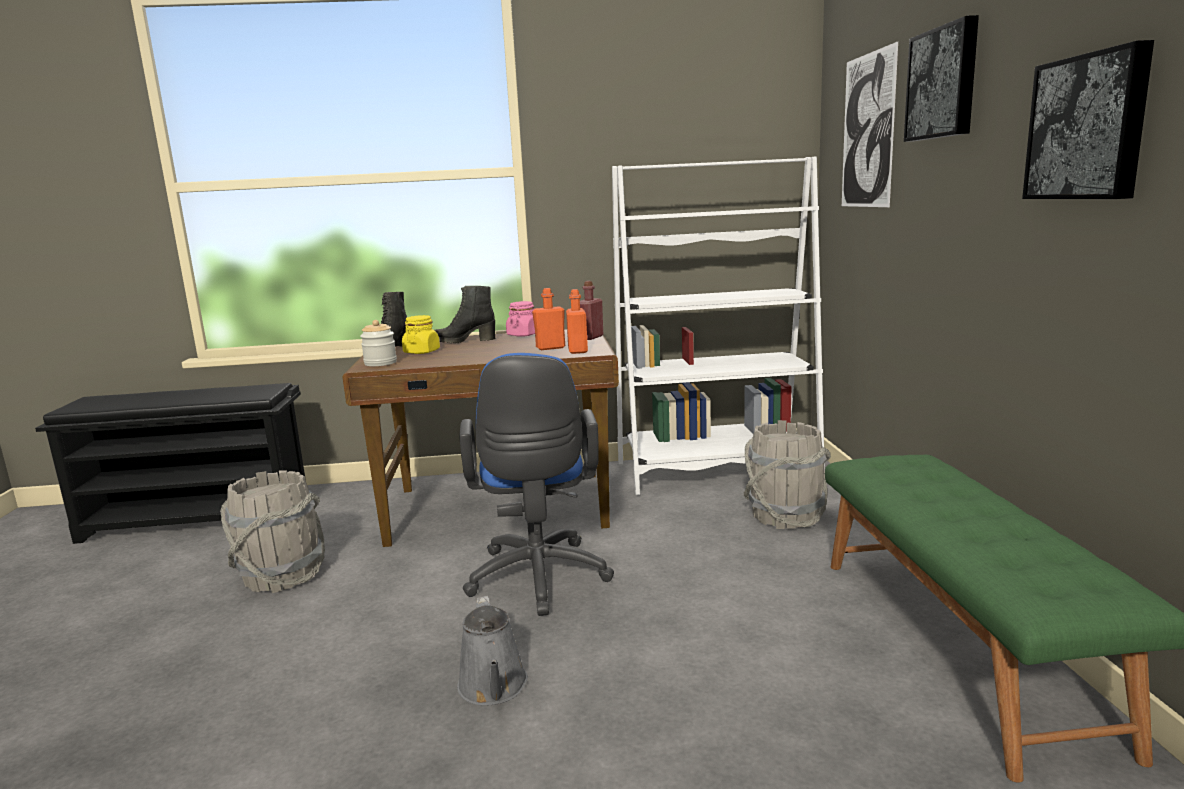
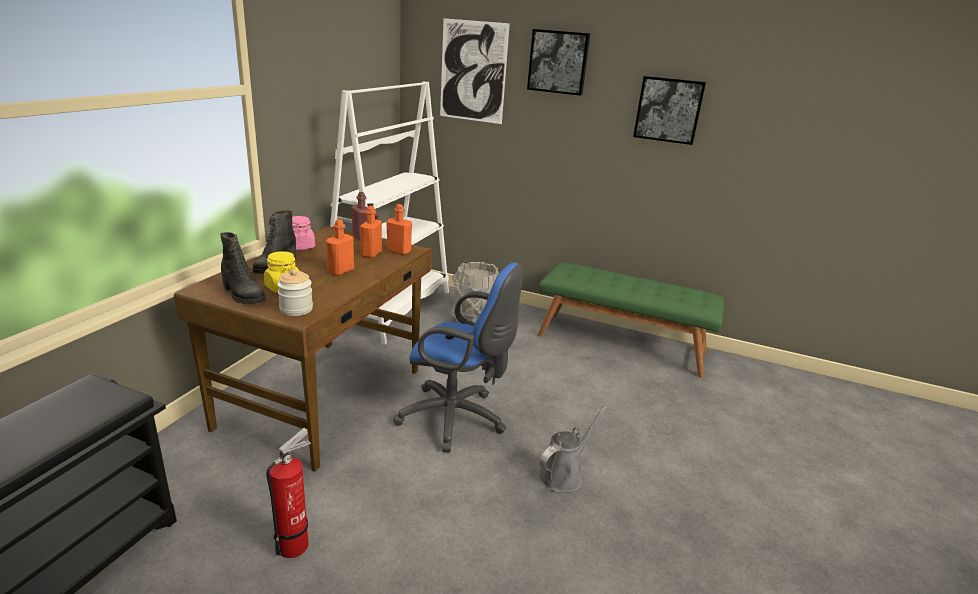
camera: 65 degrees left, 10 degrees up
grey bucket [220,471,325,593] -> fire extinguisher [266,428,311,558]
grey watering can [457,596,528,706] -> grey watering can turned 60 degrees counterclockwise [537,406,607,492]
none -> orange bottle [326,219,354,276]

